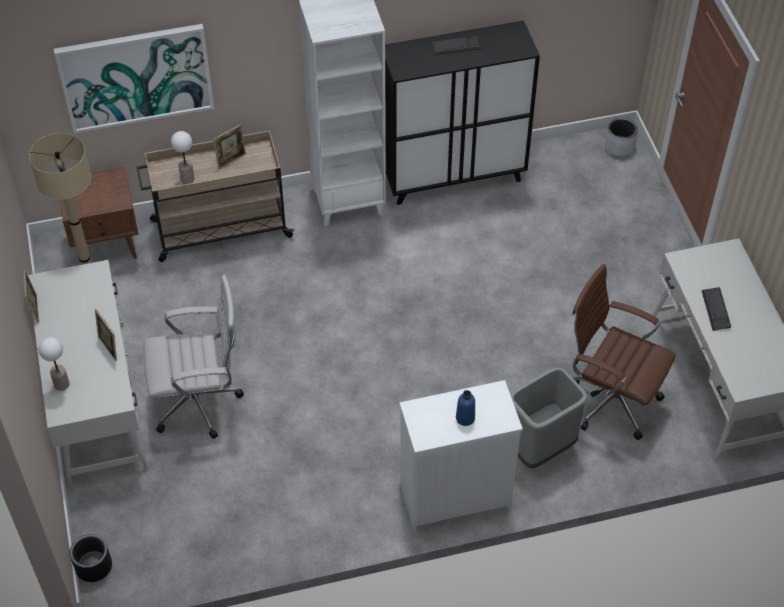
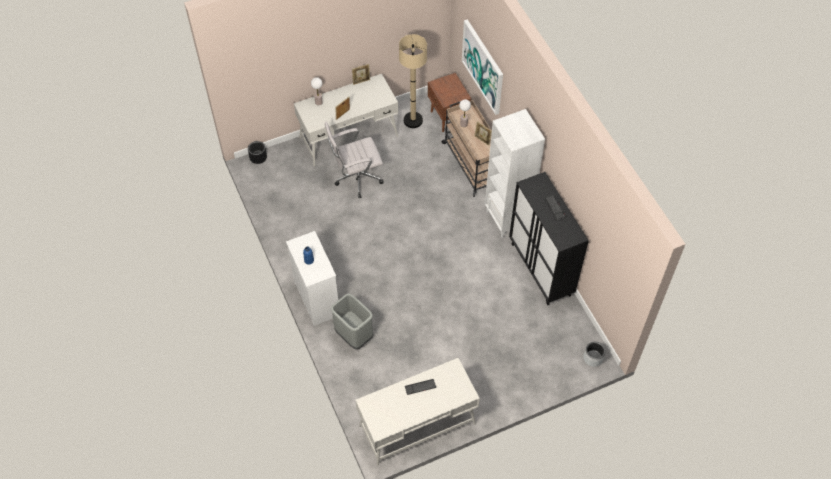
camera: 80 degrees right, 5 degrees up
white office chair [144,275,244,439] -> white office chair turned 90 degrees clockwise [325,121,383,198]
brown office chair [572,264,675,440] -> none

